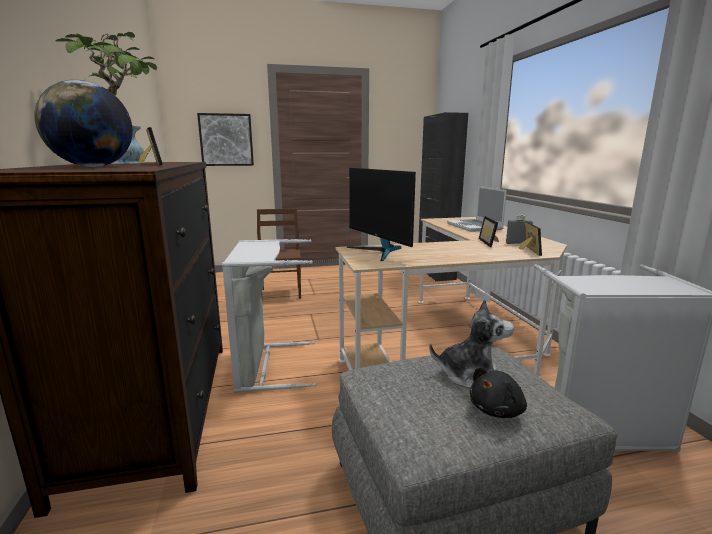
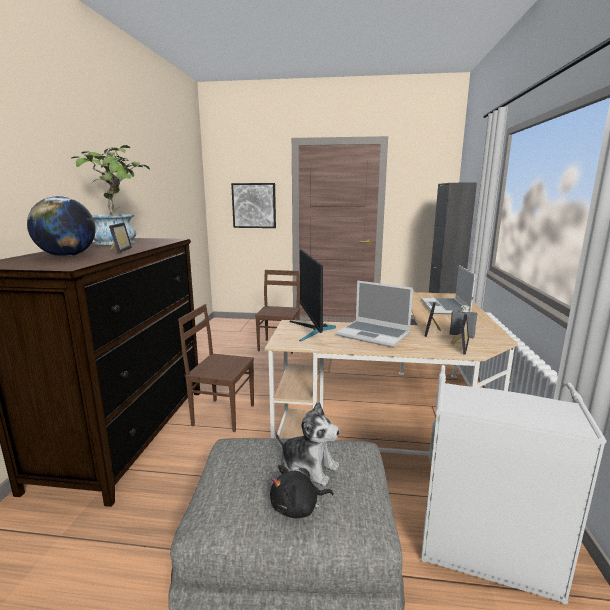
camera: 20 degrees right, 0 degrees up
grey laundry basket [222,239,316,392] -> brown chair [178,304,254,432]
none -> laptop [336,281,413,348]

